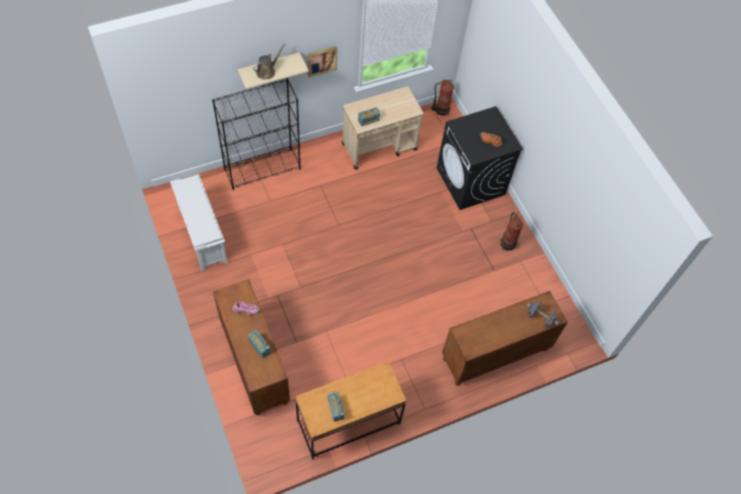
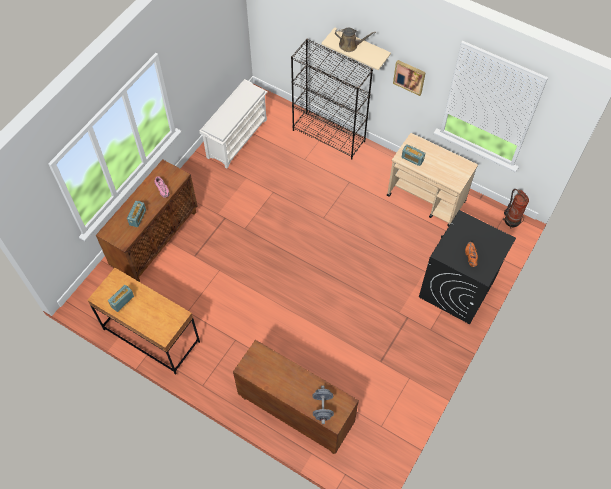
camera: 60 degrees right, 0 degrees up
fire extinguisher [499,212,523,251] -> none

